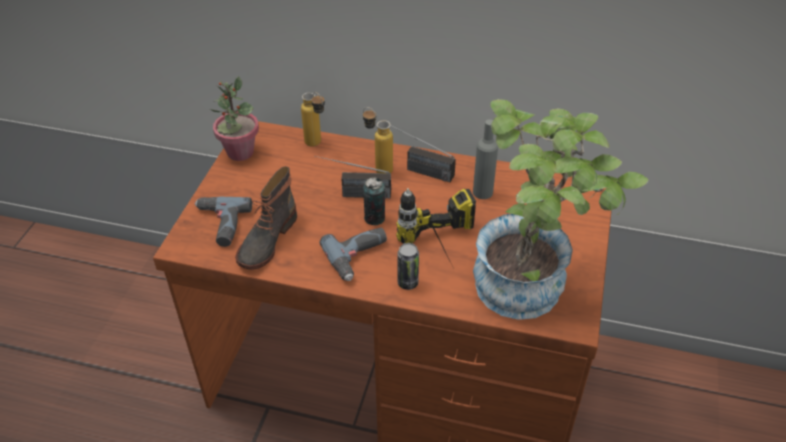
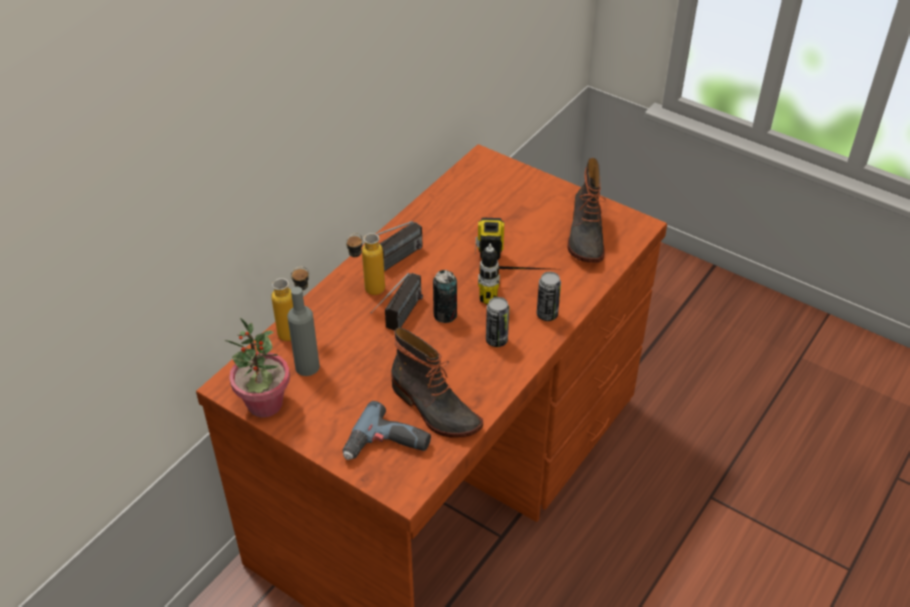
camera: 70 degrees left, 0 degrees up
power drill [320,228,387,281] -> can [486,297,509,347]
potted plant [473,99,649,320] -> boot [568,158,606,263]
grey bottle [473,119,498,199] -> grey bottle moved to [287,287,320,376]

